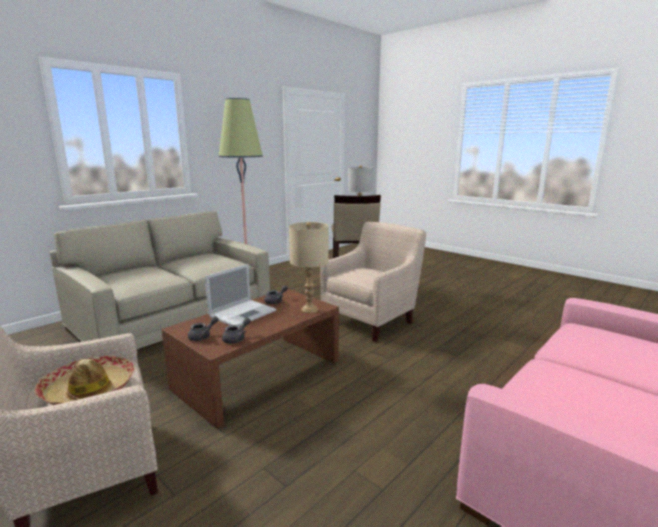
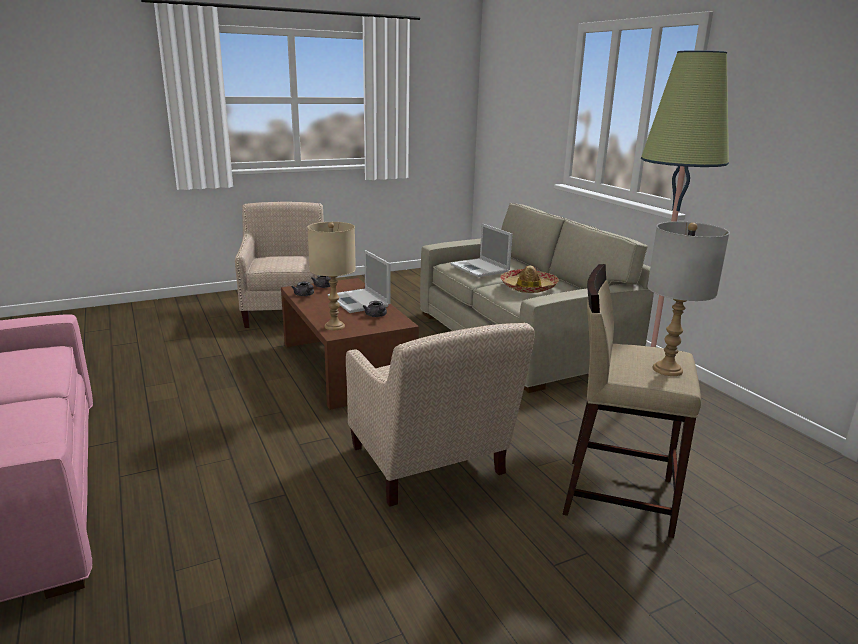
camera: 110 degrees right, 5 degrees up
hat [35,355,135,405] -> hat moved to [500,266,559,293]
none -> laptop [450,223,512,277]

